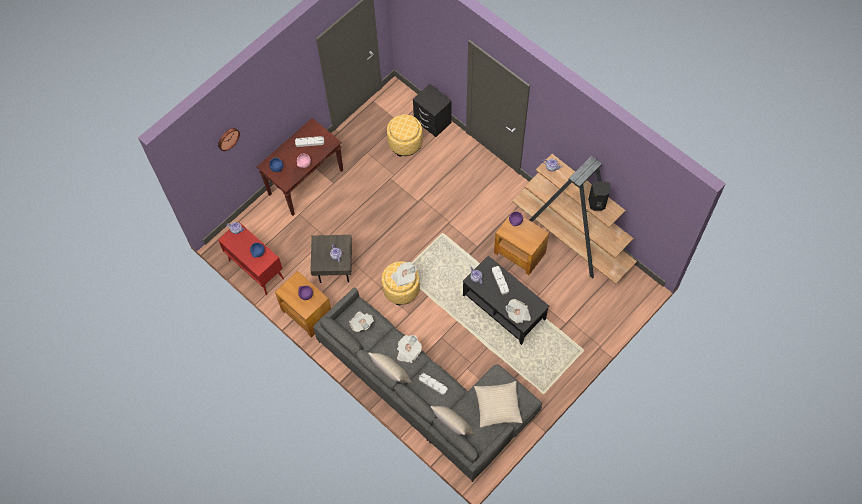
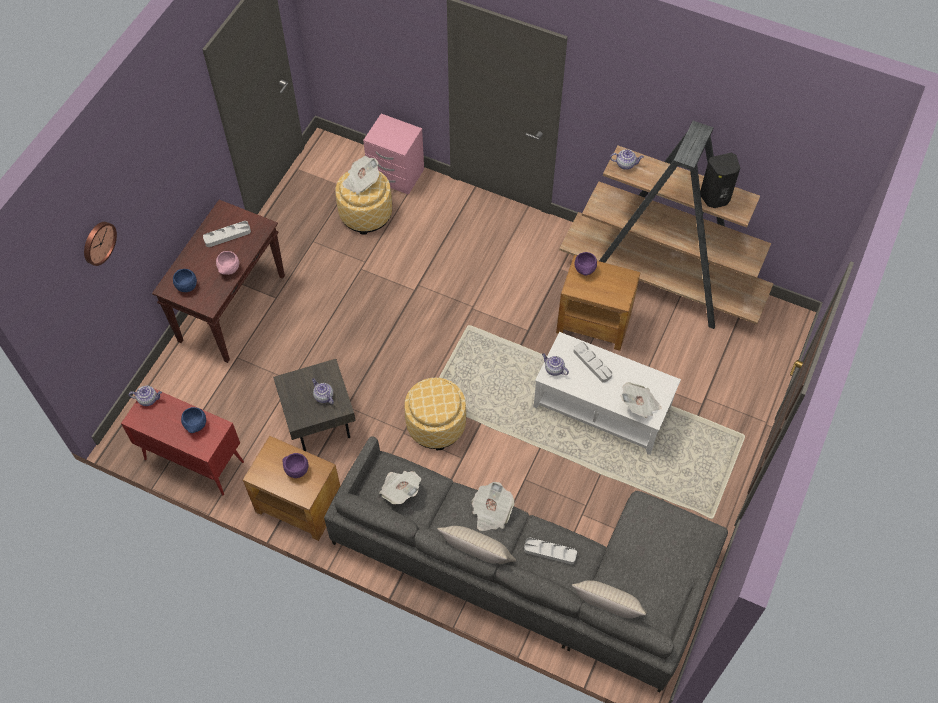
camera: 20 degrees left, 5 degrees down
newspaper [391,262,417,287] -> newspaper moved to [342,156,379,195]
black nightstand [413,84,452,137] -> pink nightstand [363,114,424,195]
black coffee table [463,256,550,345] -> white coffee table [533,332,681,455]
beige pillow [474,381,523,428] -> none

